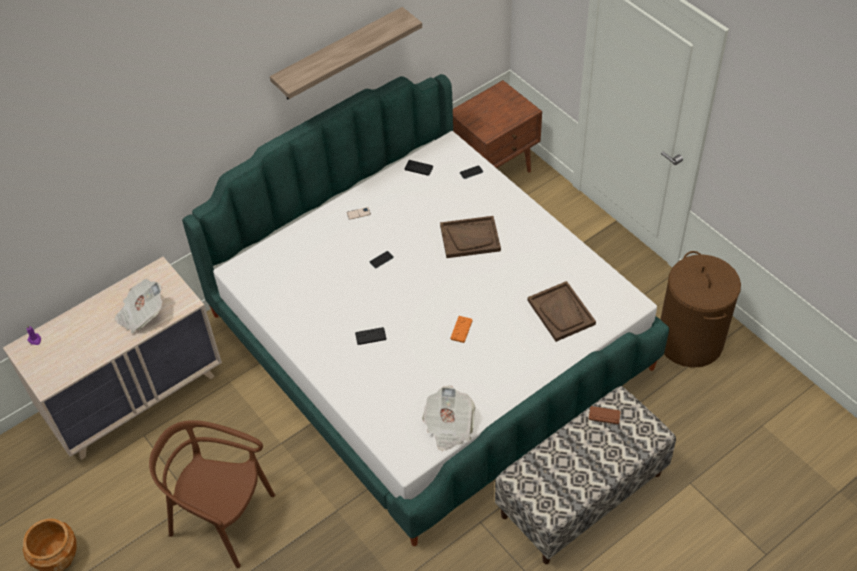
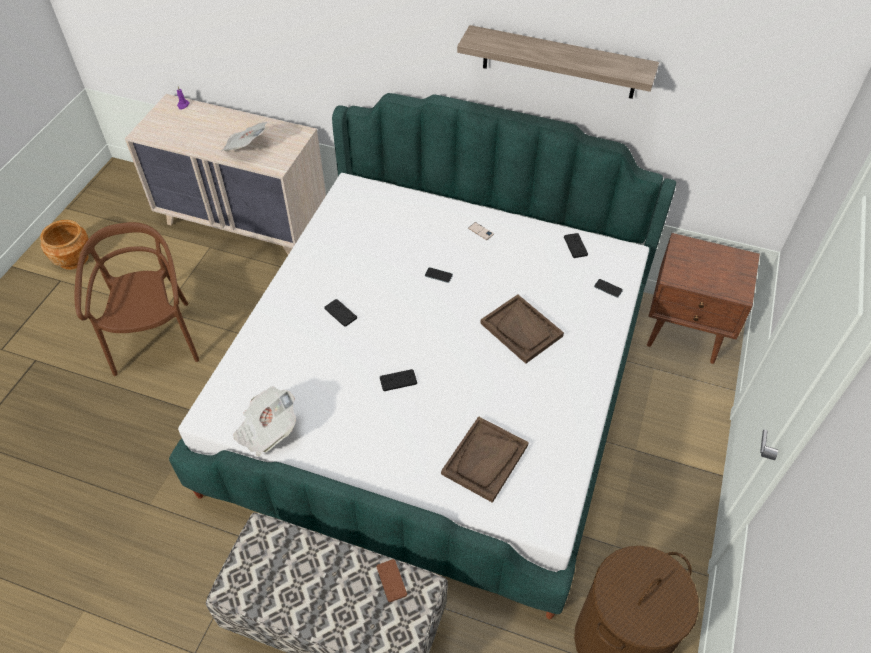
camera: 55 degrees right, 0 degrees up
orange game controller [450,316,473,343] -> black game controller [380,369,417,391]

